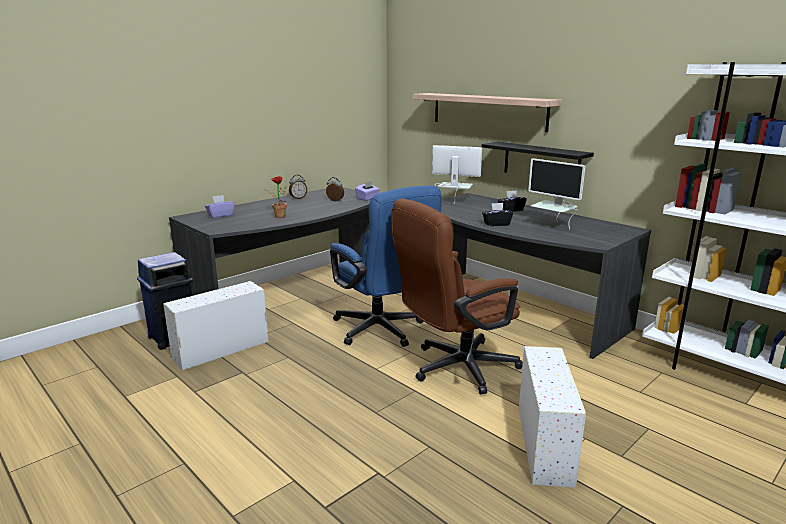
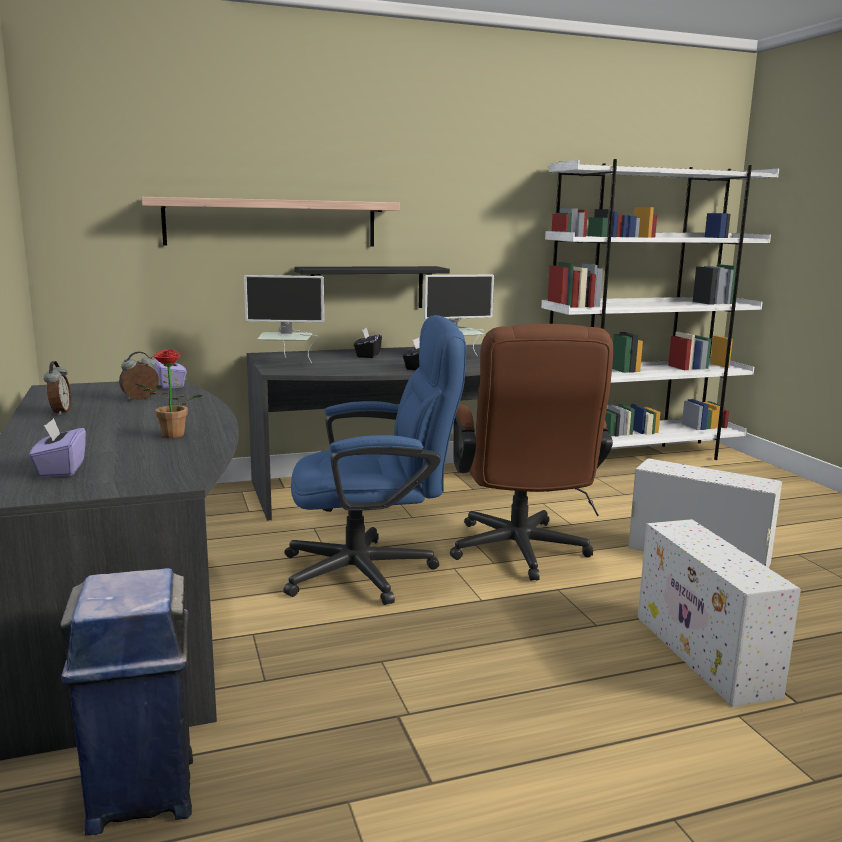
camera: 65 degrees left, 5 degrees down
white storage box [163,281,269,371] -> white storage box moved to [638,519,801,707]
monitor [432,145,482,203] -> monitor turned 135 degrees counterclockwise [244,275,324,364]

